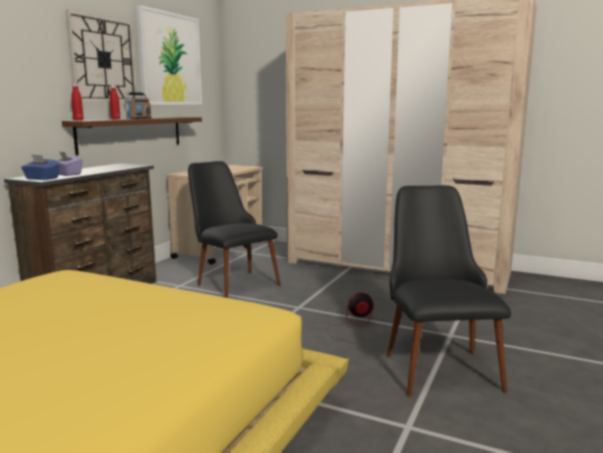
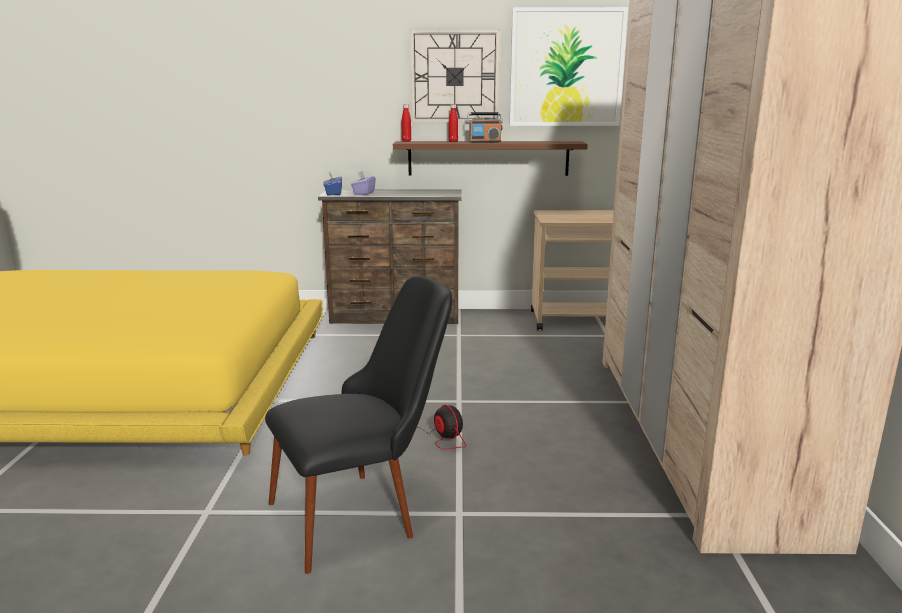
camera: 65 degrees right, 5 degrees up
black chair [188,161,281,298] -> none

